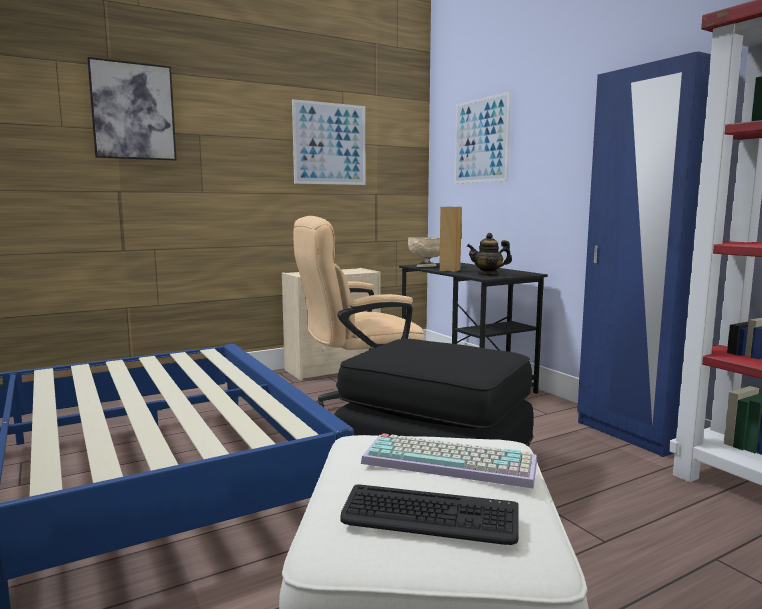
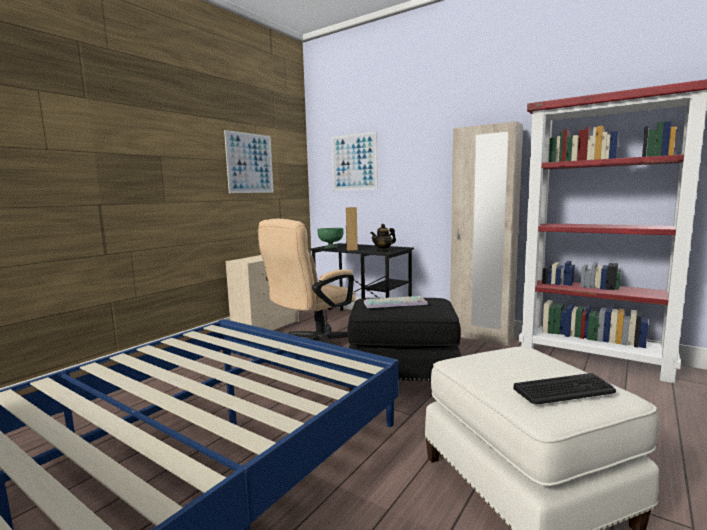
camera: 25 degrees left, 0 degrees up
picture [87,57,177,161] -> none
keyboard [361,433,537,489] -> keyboard moved to [364,296,428,308]
beige bowl [408,237,440,267] -> green bowl [318,228,344,249]
blue wardrobe [577,51,711,457] -> beige wardrobe [450,121,523,346]

